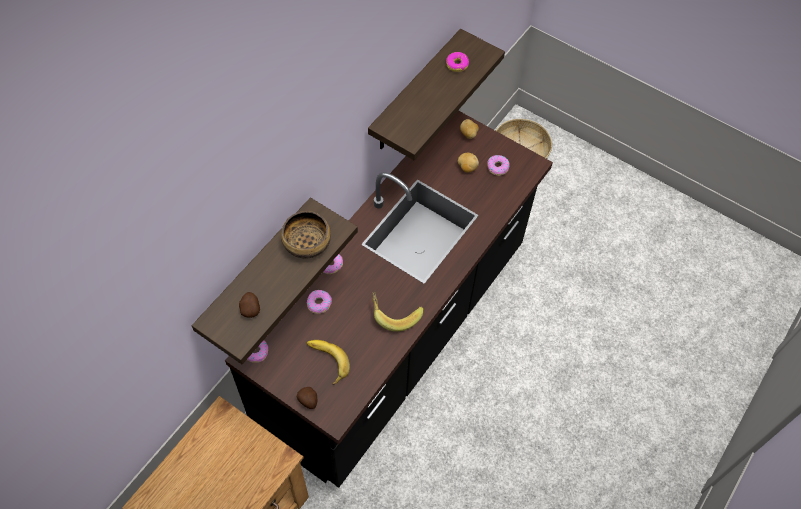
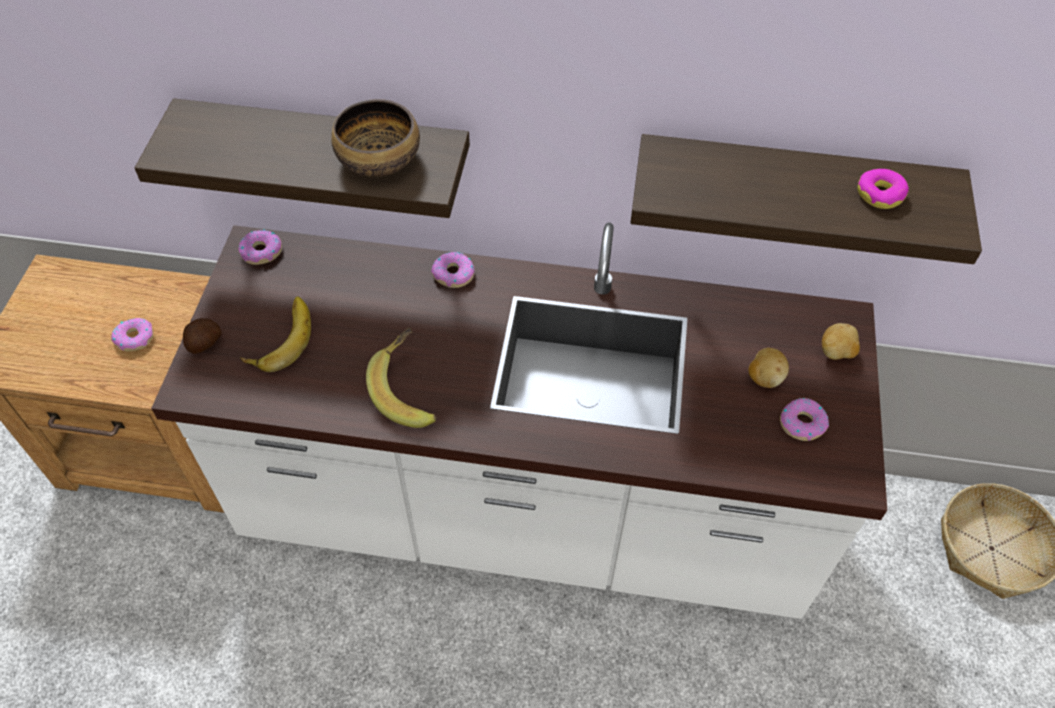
camera: 65 degrees right, 5 degrees down
black counter [225,110,553,488] -> white counter [151,223,887,619]
potato [239,292,260,318] -> none
donut [307,290,332,314] -> donut moved to [111,318,153,351]

